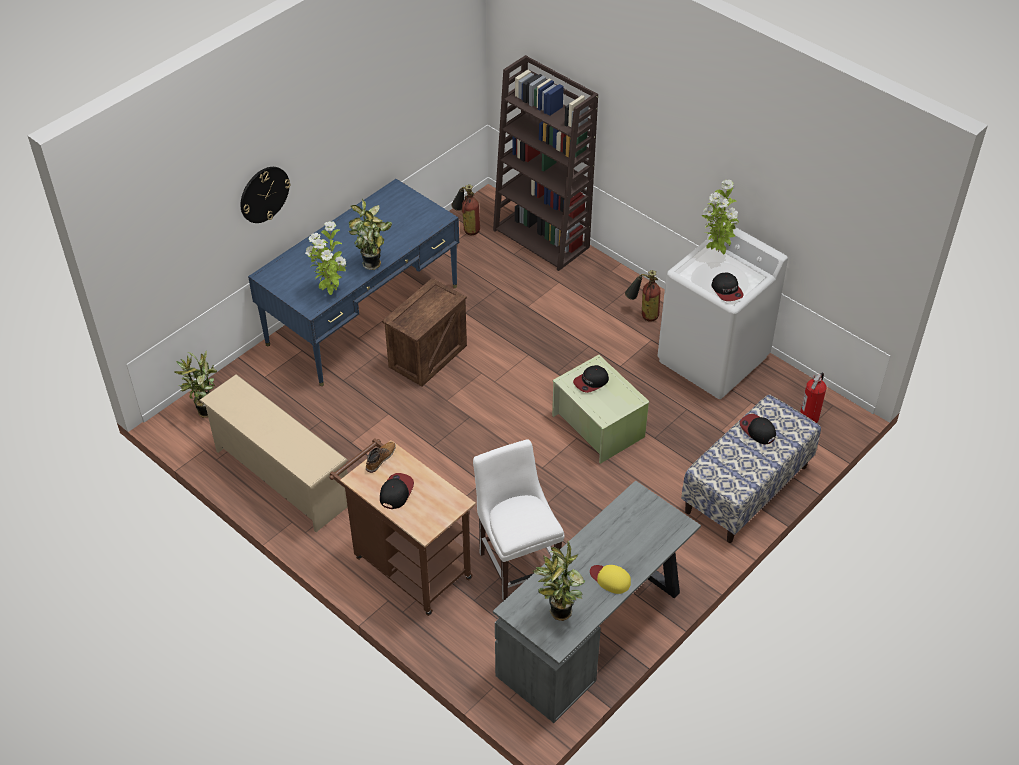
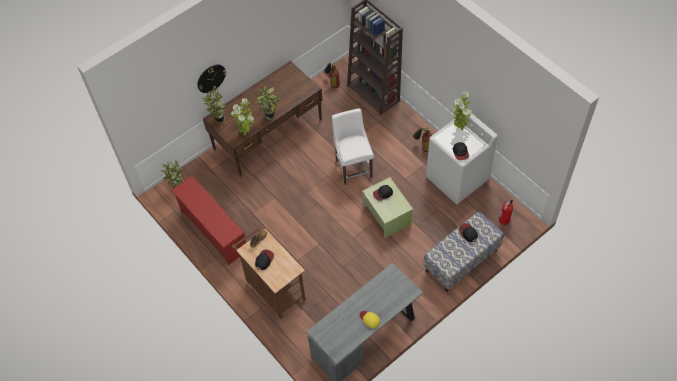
camera: 10 degrees right, 10 degrees up
beige shoe rack [199,374,348,532] -> red shoe rack [172,176,246,265]
blue desk [248,179,459,386] -> brown desk [203,61,323,178]
crate [382,278,467,387] -> none
white chair [473,439,565,601] -> white chair moved to [332,108,374,185]
potted plant [533,541,586,621] -> potted plant moved to [203,87,226,124]

